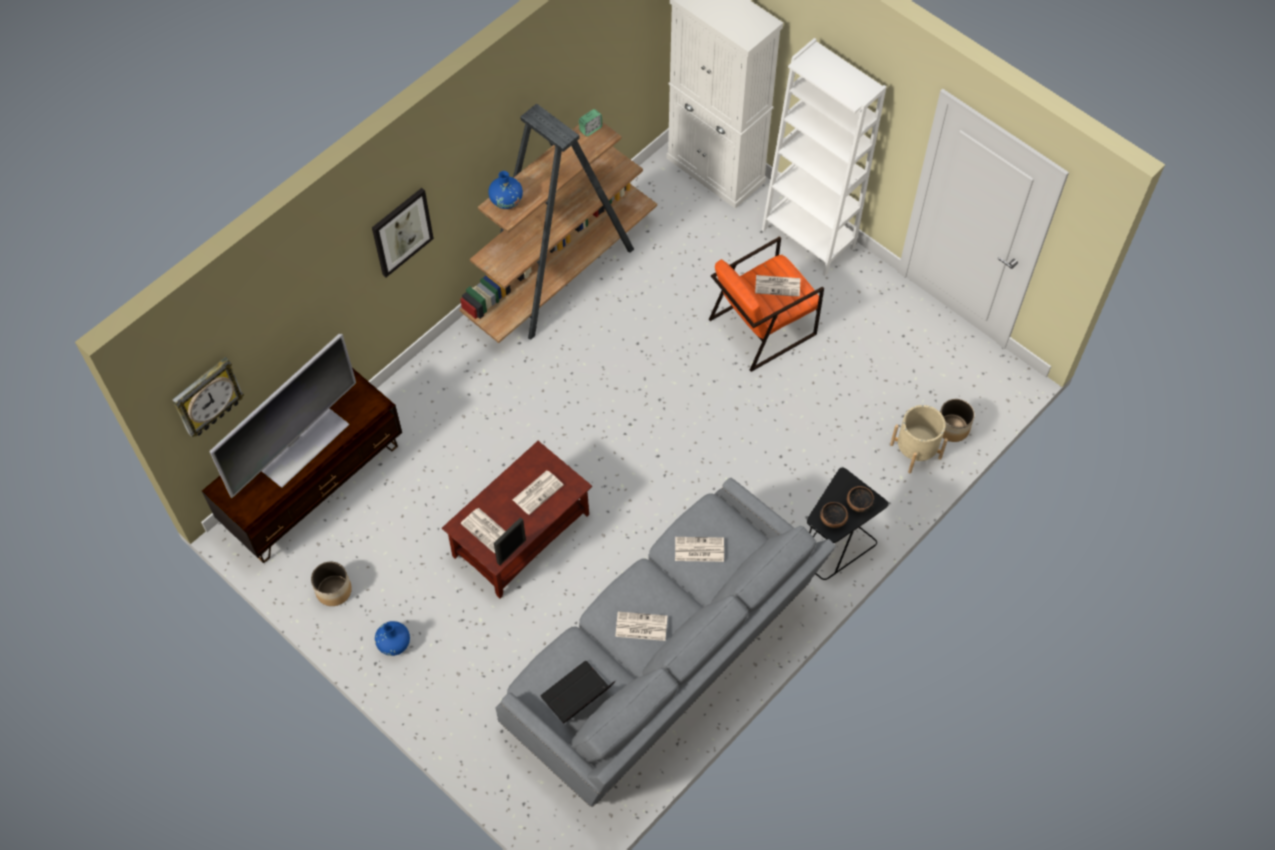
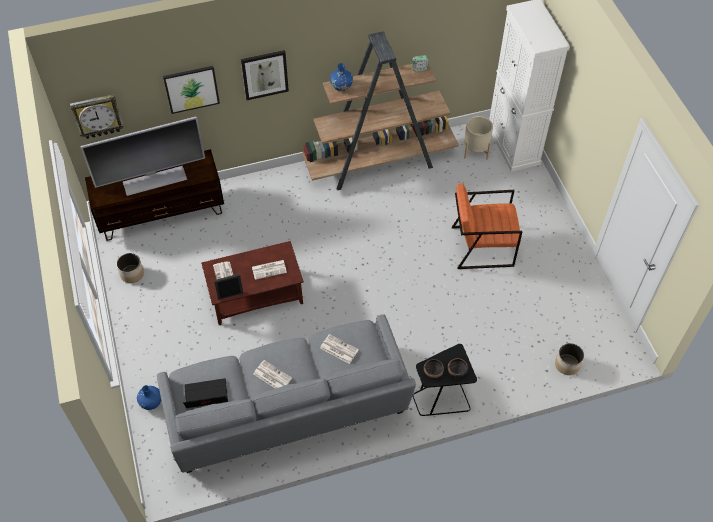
camera: 30 degrees right, 5 degrees down
blue vase [375,621,410,656] -> blue vase moved to [137,385,161,410]
newspaper [755,275,800,297] -> none
white bookcase [762,38,886,276] -> none
beige planter [890,405,948,473] -> beige planter moved to [464,116,493,160]
none -> picture [163,66,220,114]

